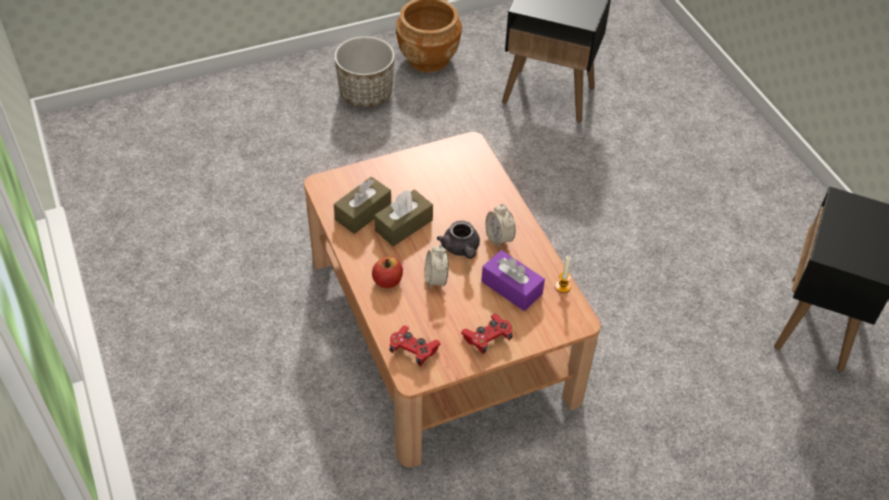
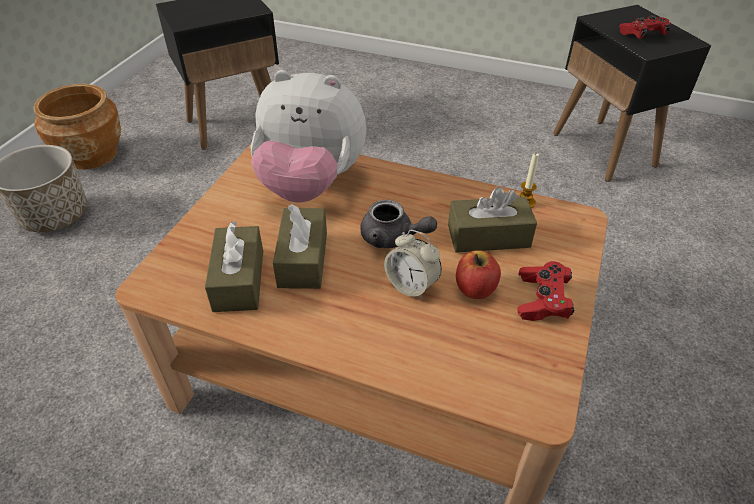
camera: 45 degrees left, 5 degrees down
apple [372,257,403,288] -> apple moved to [456,250,501,299]
red game controller [389,325,441,366] -> red game controller moved to [619,15,670,39]
purple tissue box [481,250,545,311] -> brown tissue box [448,187,537,253]
alarm clock [486,204,516,248] -> none
none -> plush toy [250,70,366,203]

